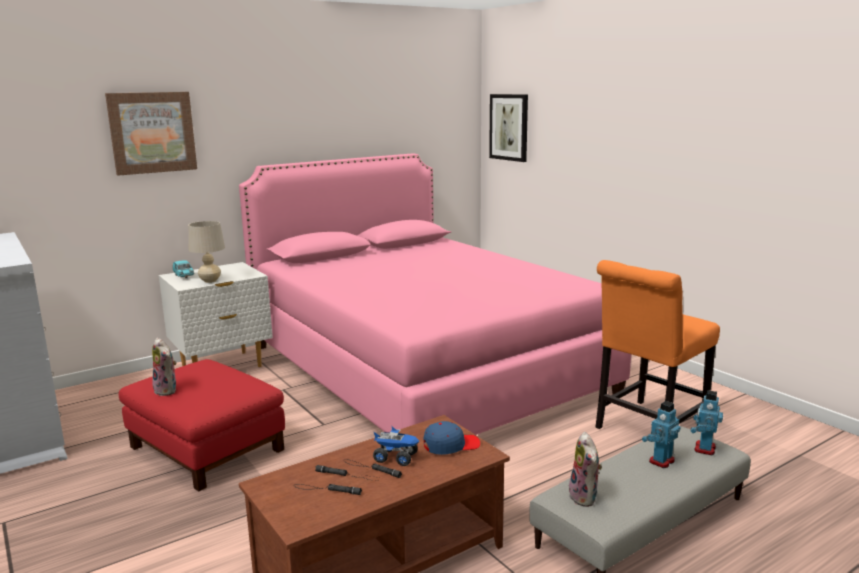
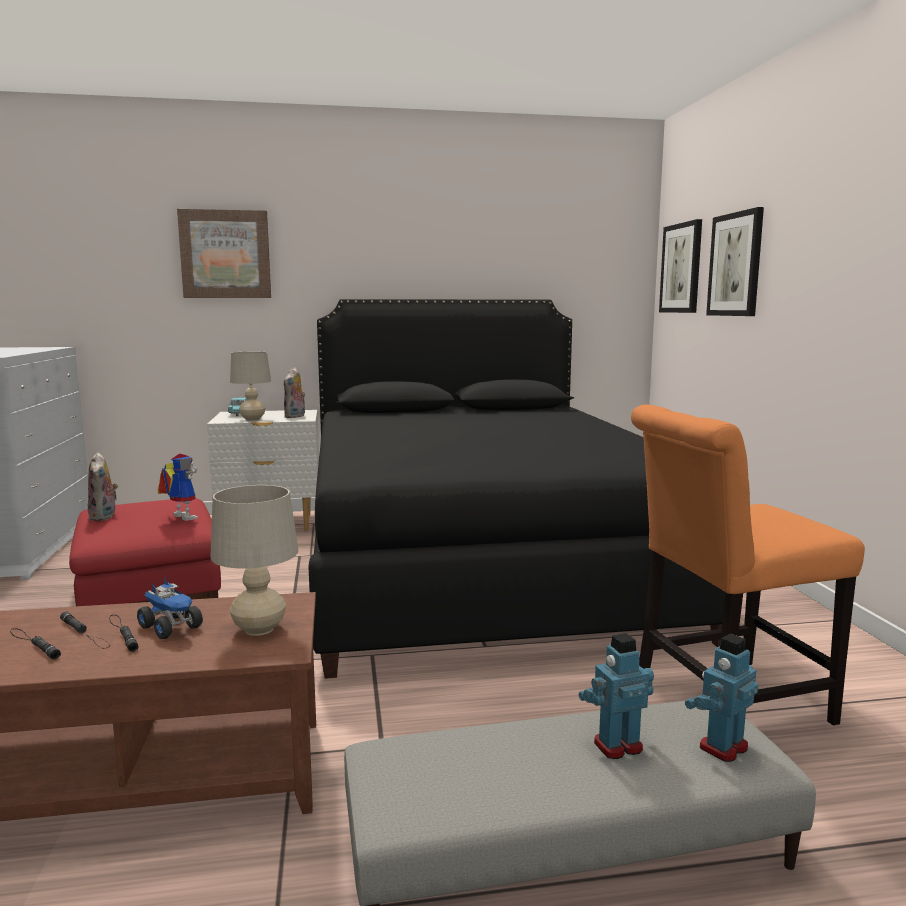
camera: 25 degrees right, 5 degrees down
pink bed [239,153,631,435] -> black bed [309,299,726,679]
blue cap [424,421,480,455] -> beige table lamp [210,485,298,636]
plush toy [569,432,602,507] -> plush toy moved to [284,368,305,418]
none -> toy robot [158,454,198,521]
none -> picture [706,207,764,316]

